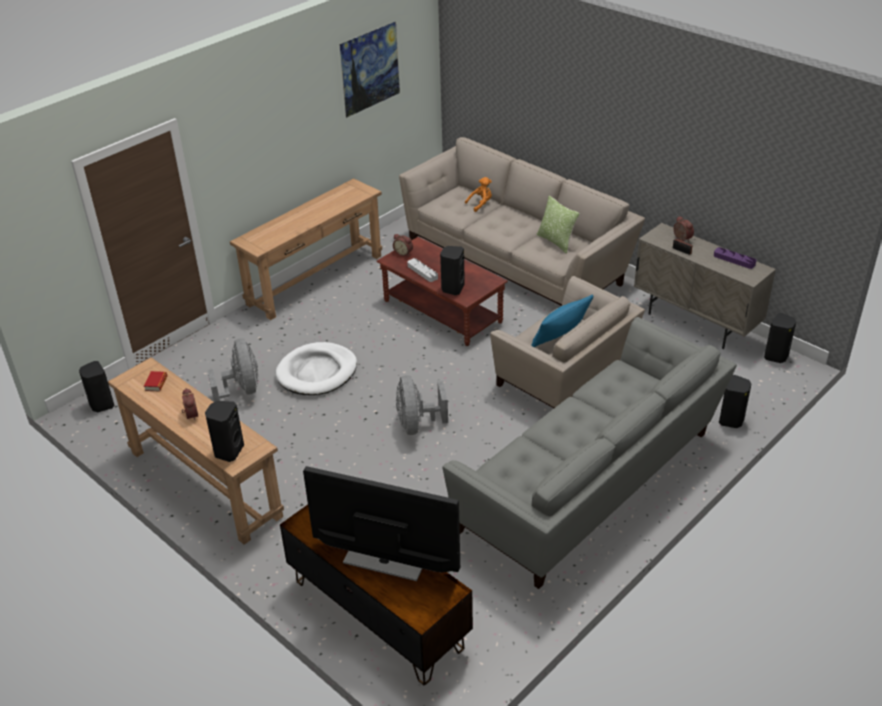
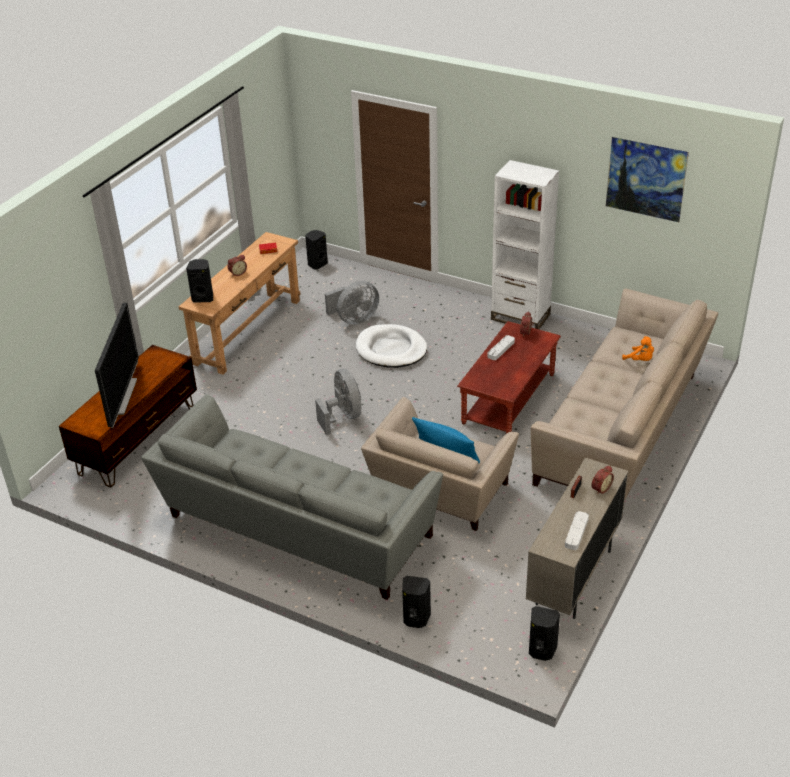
camera: 75 degrees right, 0 degrees up
brown console table [230,178,382,320] -> white bookcase [491,160,559,329]
grey fan [396,375,448,435] -> grey fan turned 90 degrees clockwise [315,369,362,435]
black speaker [440,246,465,295] -> none
pillow [537,196,579,254] -> none
purple tray [714,247,756,269] -> grey tray [565,511,589,550]

